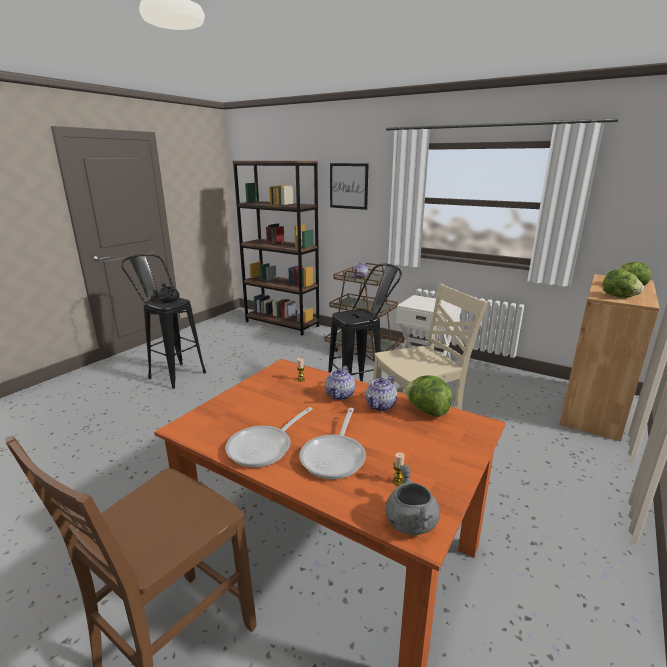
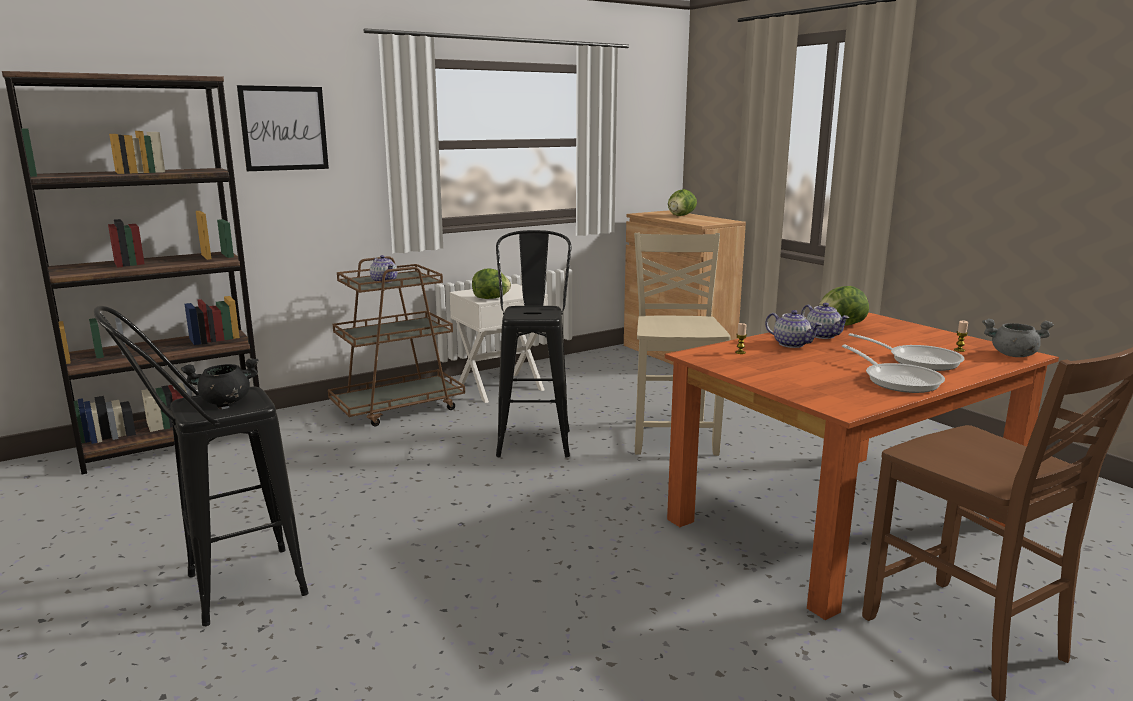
camera: 65 degrees left, 5 degrees down
lettuce [603,269,644,298] -> lettuce moved to [472,268,511,299]

